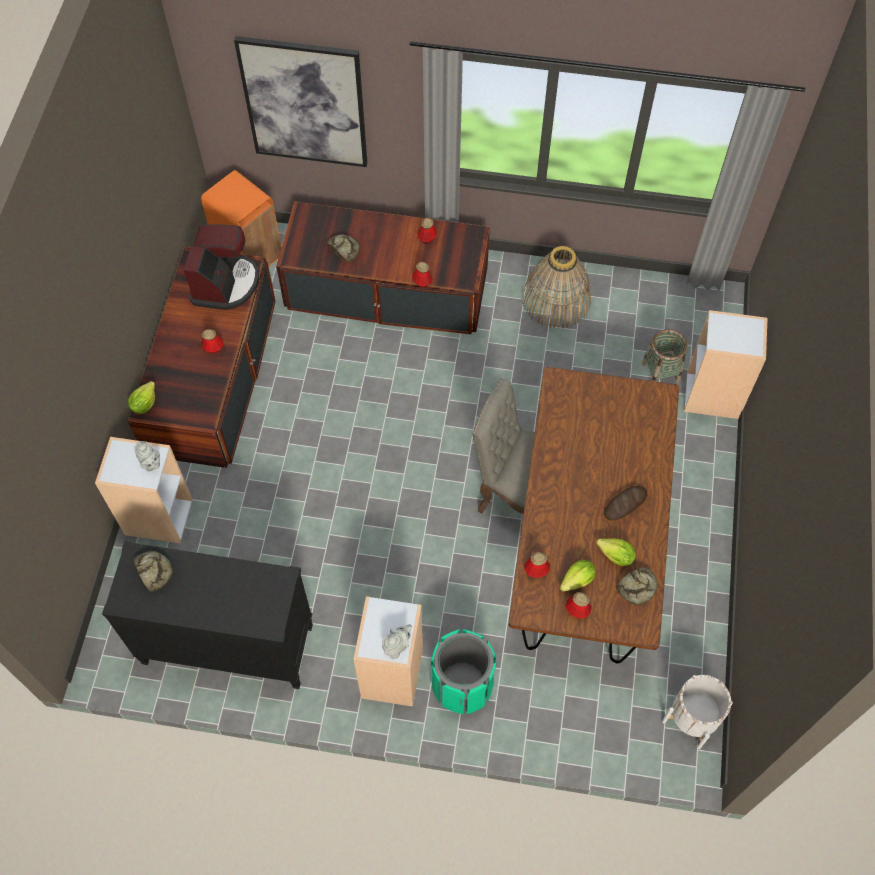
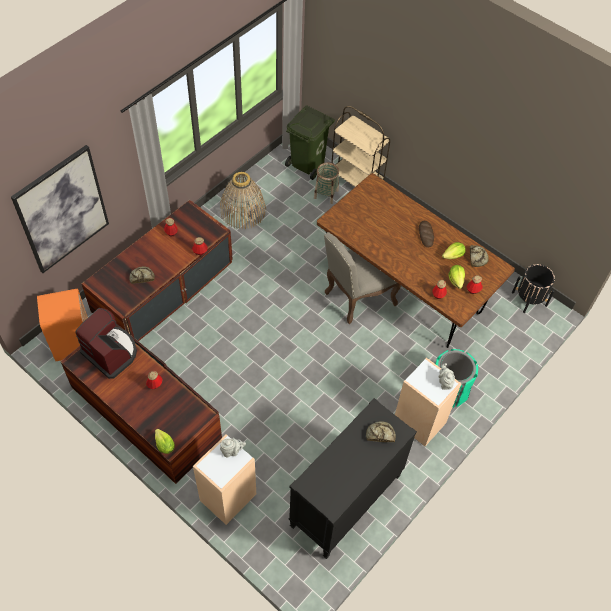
camera: 60 degrees left, 5 degrees down
bread [134,551,173,592] -> bread moved to [366,421,396,442]
white planter [662,675,733,749] -> black planter [512,264,555,313]
bookcase [684,310,768,419] -> beige cart [332,106,390,187]
none -> green trash can [285,105,335,180]

